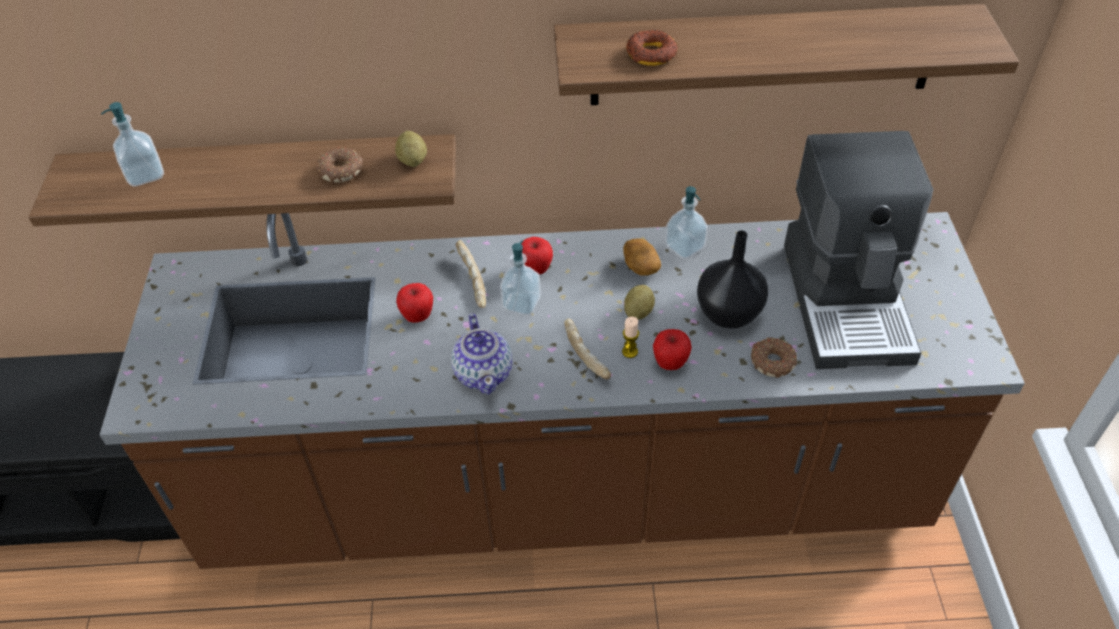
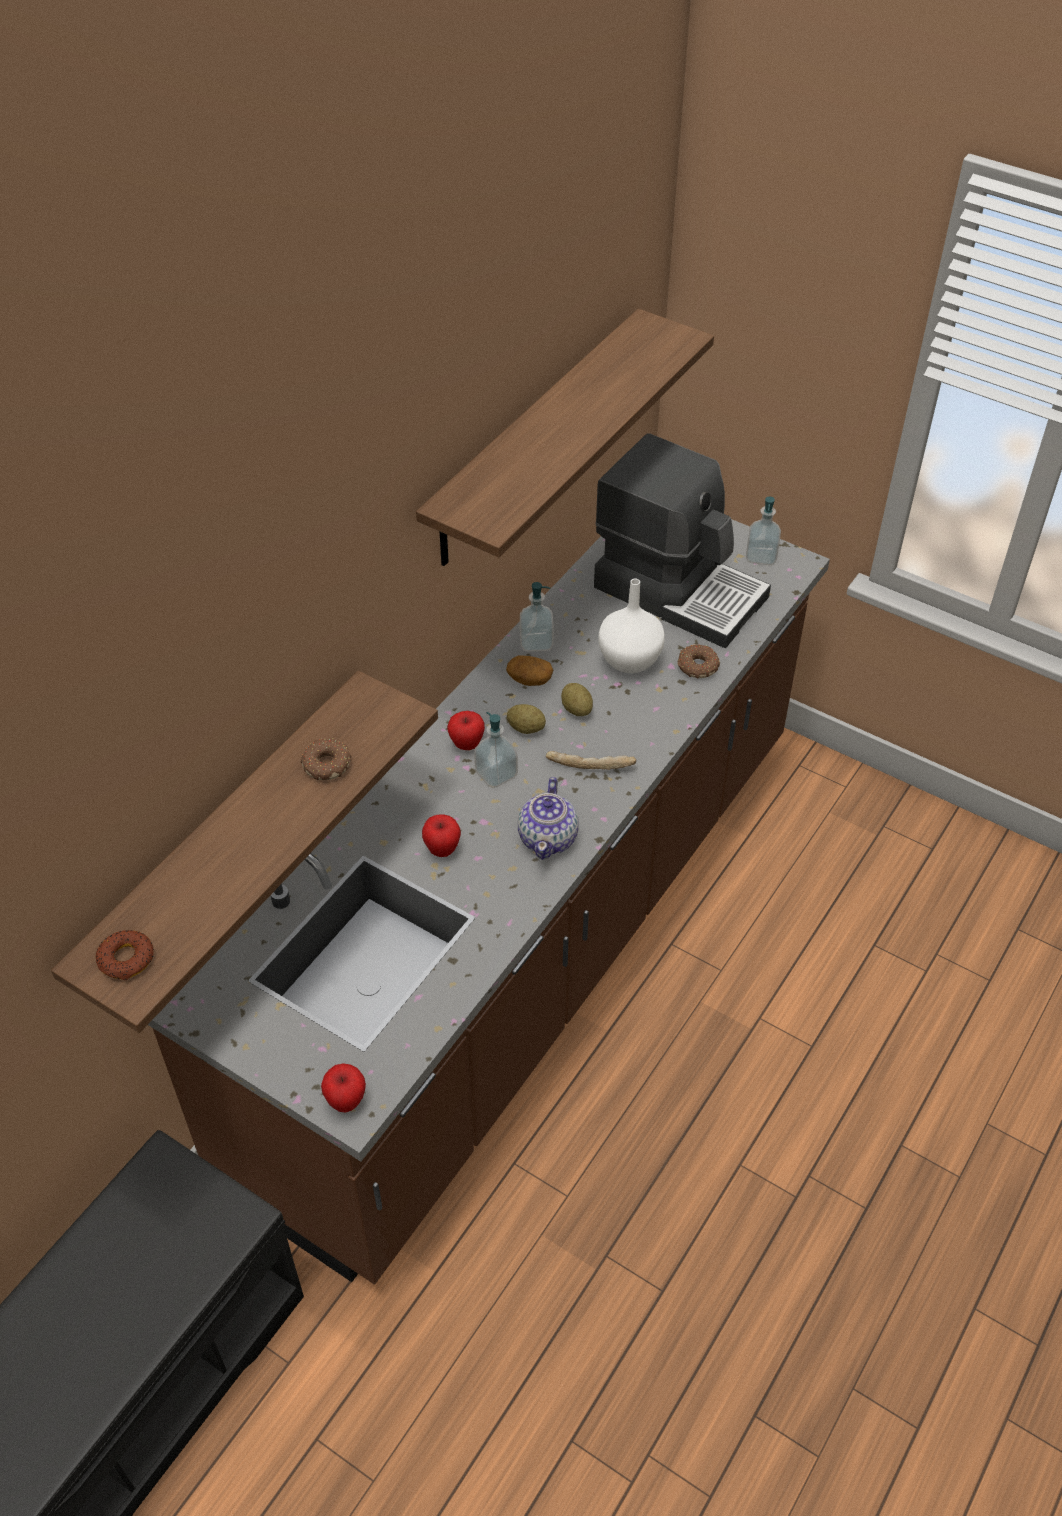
camera: 55 degrees left, 0 degrees up
soap dispenser [101,102,164,187] -> soap dispenser moved to [746,497,781,565]
potato [395,131,427,167] -> potato moved to [507,704,546,734]
teapot [451,314,512,395] -> teapot turned 75 degrees clockwise [518,777,578,860]
bread [456,240,486,308] -> none
candle [622,317,639,358] -> none
donut [626,30,678,66] -> donut moved to [96,930,154,980]
apple [653,329,692,370] -> apple moved to [321,1063,366,1113]
black vase [697,230,768,329] -> white vase [598,578,665,673]

